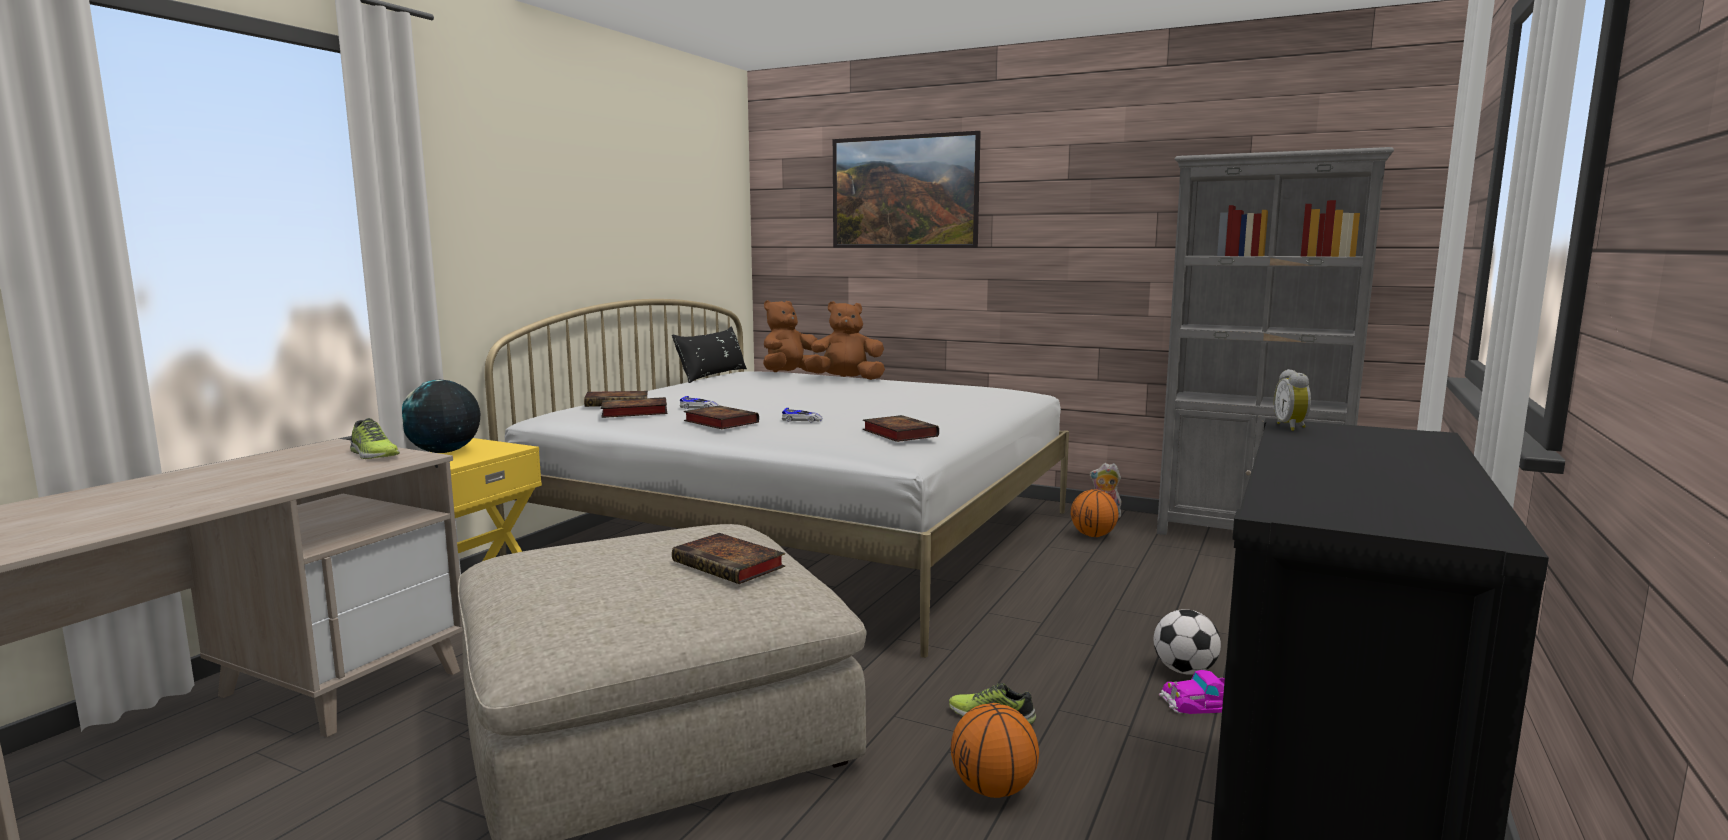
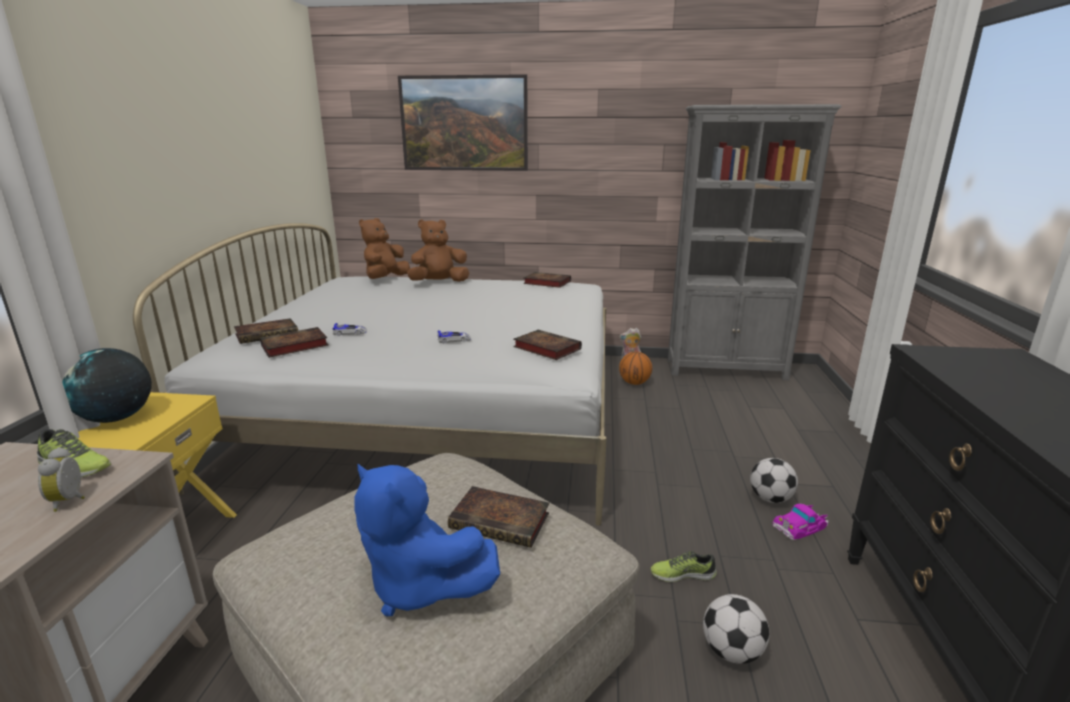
camera: 20 degrees left, 10 degrees up
black pillow [672,326,747,383] -> none
book [684,405,759,429] -> book moved to [523,272,571,288]
basketball [951,703,1039,798] -> football [703,594,770,664]
alarm clock [1274,369,1311,431] -> alarm clock moved to [38,447,85,512]
none -> blue plush toy [354,463,500,616]

